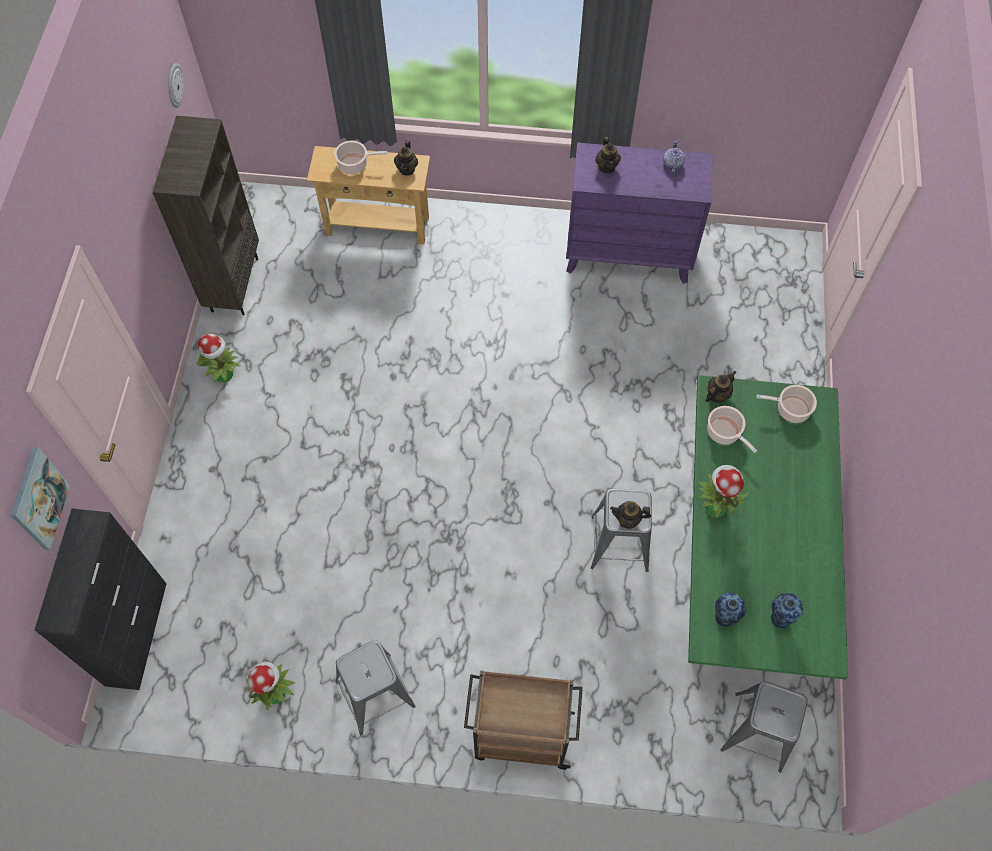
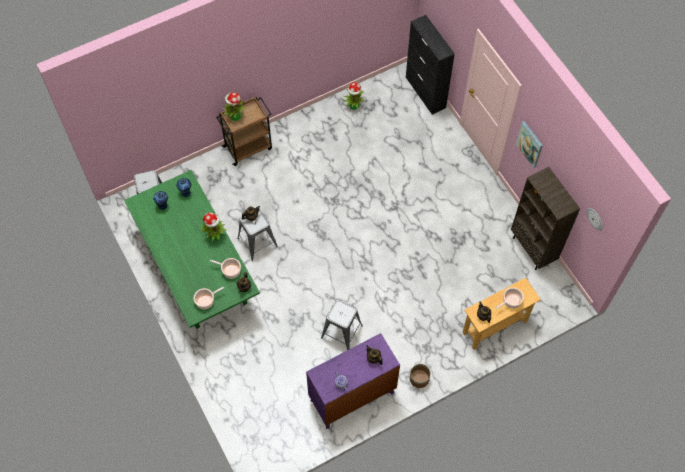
camera: 145 degrees right, 0 degrees up
picture [10,447,70,550] -> picture moved to [516,121,543,168]
potted plant [197,334,241,382] -> potted plant moved to [222,92,246,121]
grey stool [335,640,416,735] -> grey stool moved to [321,300,363,350]
none -> planter [410,364,431,388]

